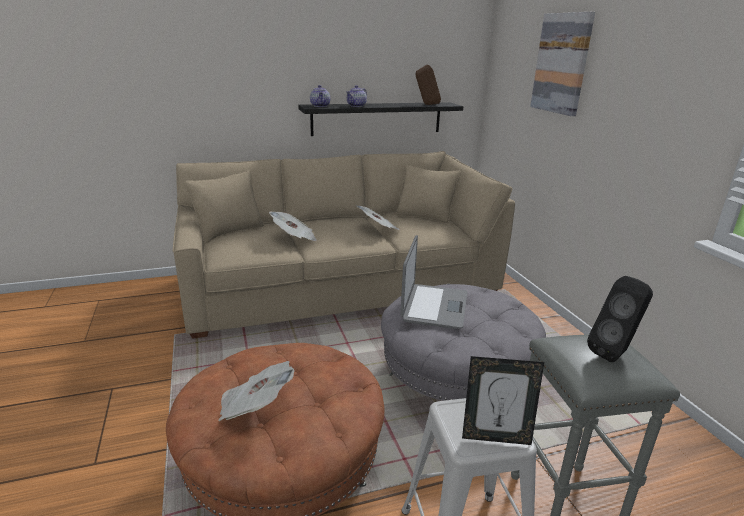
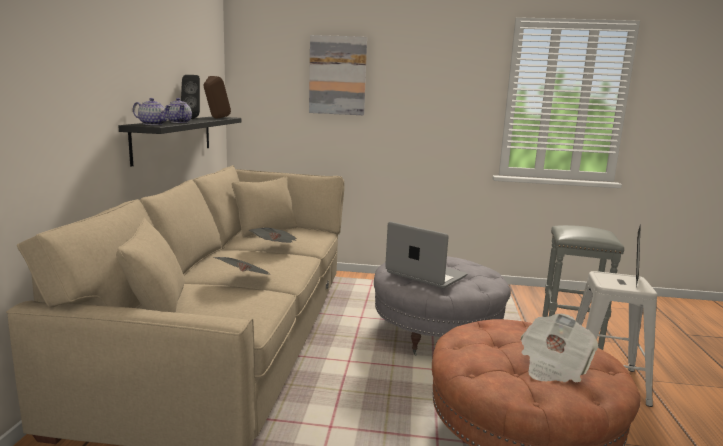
camera: 65 degrees left, 10 degrees down
black speaker [587,276,653,362] -> black speaker moved to [181,75,200,119]

